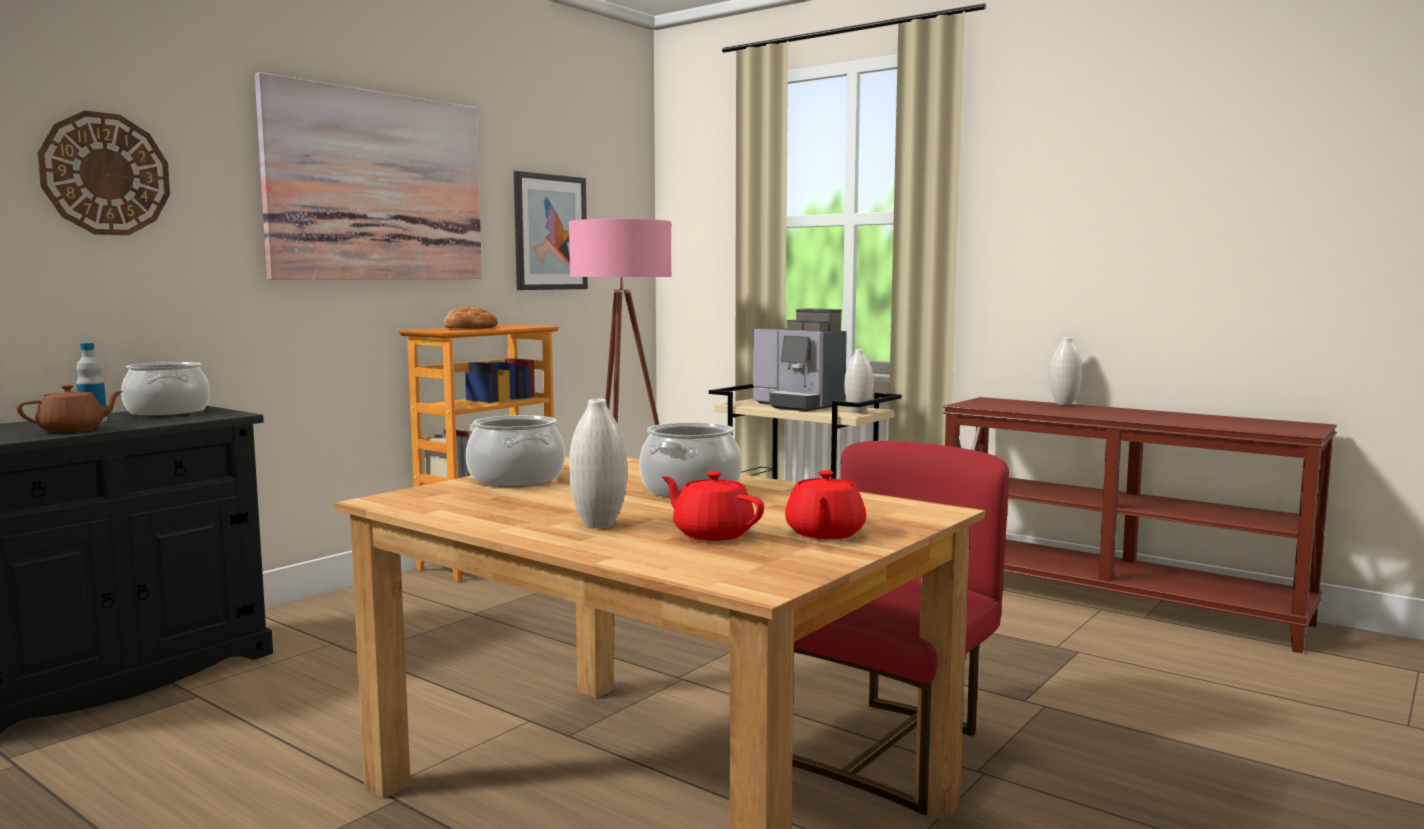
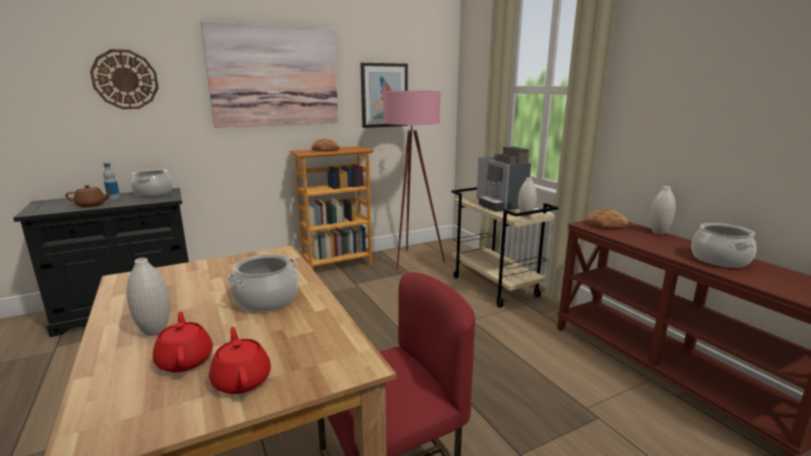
camera: 25 degrees right, 10 degrees up
cooking pot [466,415,565,487] -> cooking pot moved to [691,223,756,268]
red teapot [785,470,866,539] -> red teapot turned 120 degrees clockwise [209,327,271,394]
none -> bread [587,209,628,230]

